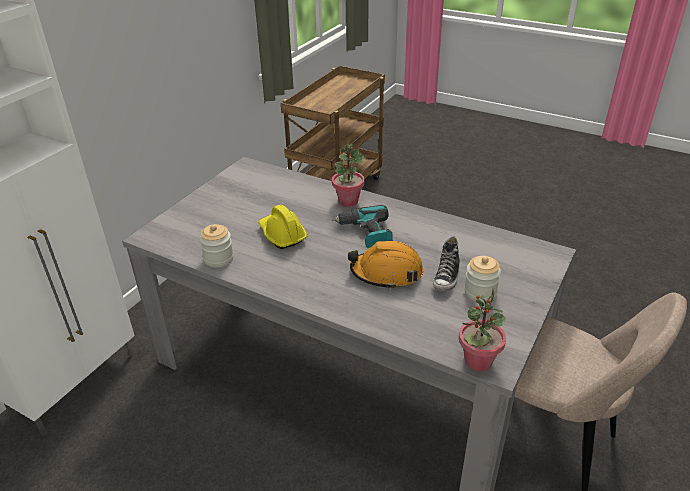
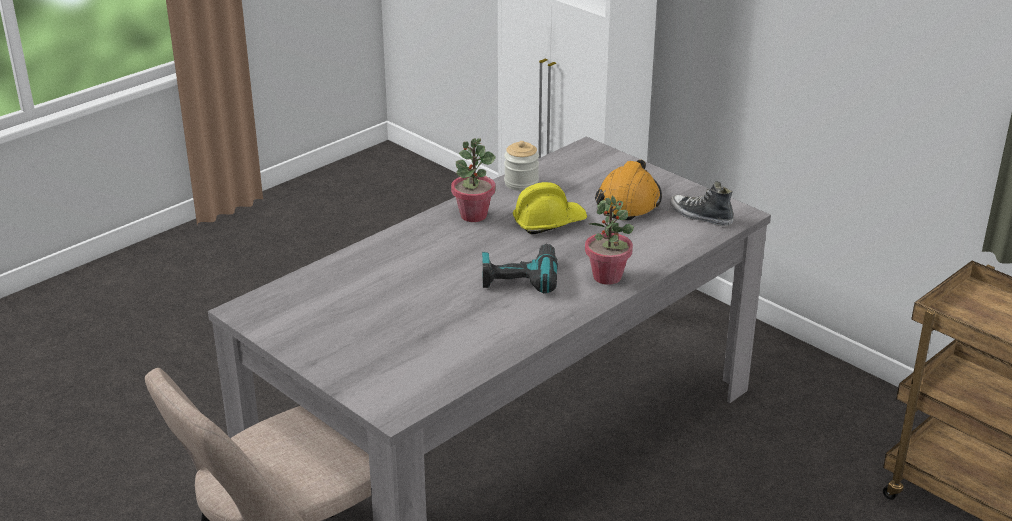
camera: 105 degrees right, 5 degrees down
orange hard hat [348,241,423,290] -> orange hard hat moved to [595,160,662,220]
shoe [433,236,460,292] -> shoe moved to [670,181,734,226]
potted plant [459,288,506,371] -> potted plant moved to [451,138,496,222]
jar [464,256,501,302] -> none

